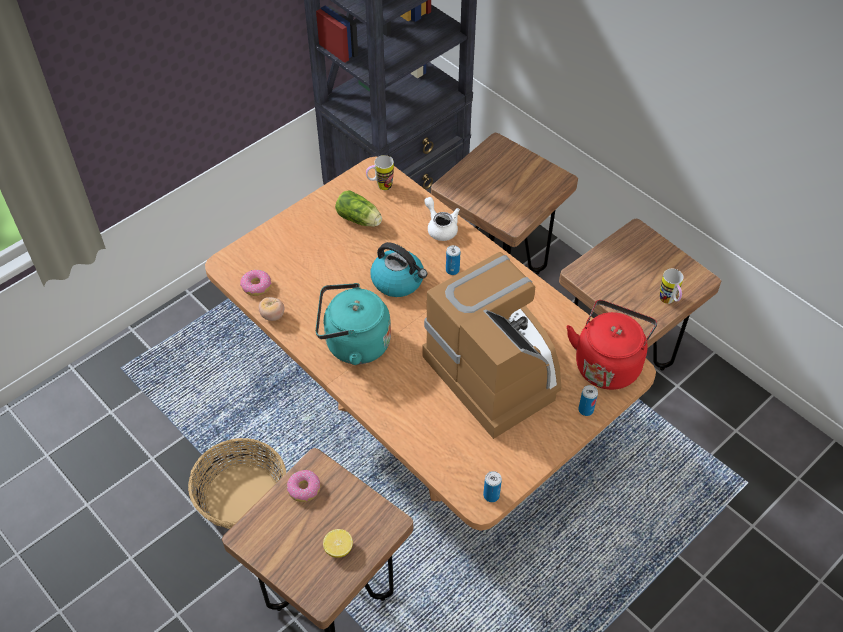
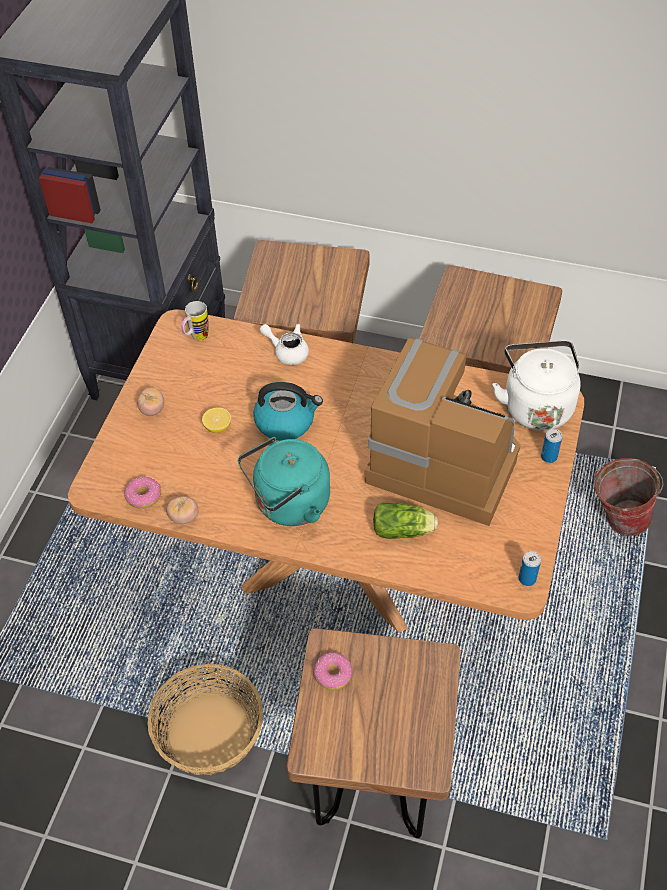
camera: 30 degrees left, 0 degrees up
lemon [323,529,353,558] -> lemon moved to [202,407,231,433]
lettuce [335,190,382,227] -> lettuce moved to [373,502,438,539]
can [446,245,460,275] -> none
red kettle [566,300,657,390] -> white kettle [492,341,581,431]
mug [660,269,684,304] -> none
none -> tomato [137,387,164,416]
none -> bucket [594,458,663,536]

